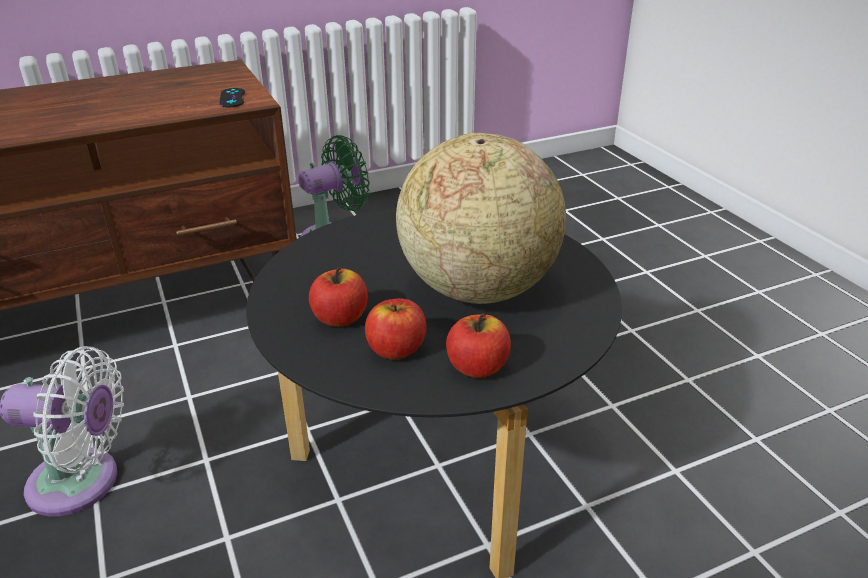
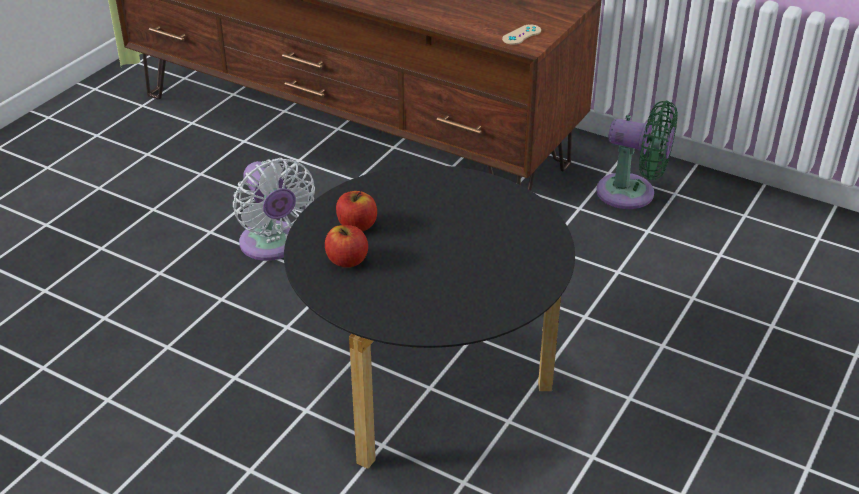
camera: 55 degrees right, 5 degrees up
black game controller [219,88,245,107] -> beige game controller [502,24,541,45]
globe [396,133,566,304] -> none
apple [446,313,511,378] -> none

